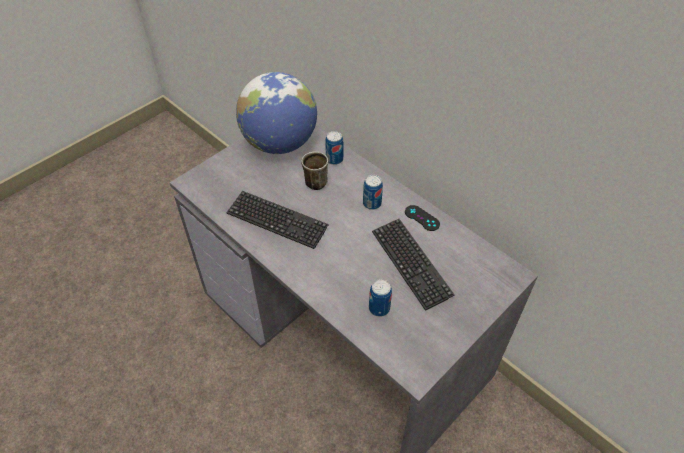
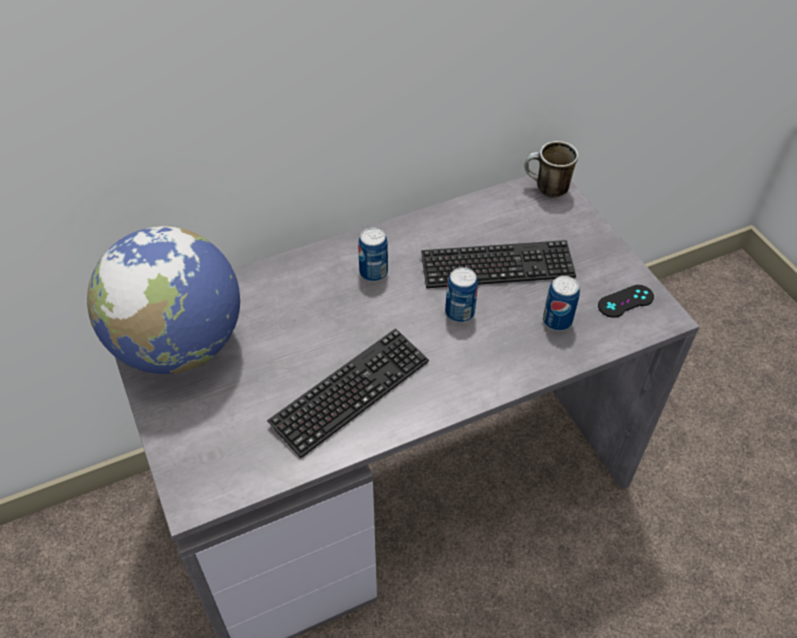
camera: 70 degrees left, 0 degrees up
mug [301,151,328,190] -> mug moved to [524,141,578,198]
can [325,131,343,165] -> can moved to [445,267,478,322]
black game controller [405,205,440,231] -> black game controller moved to [598,285,654,318]

